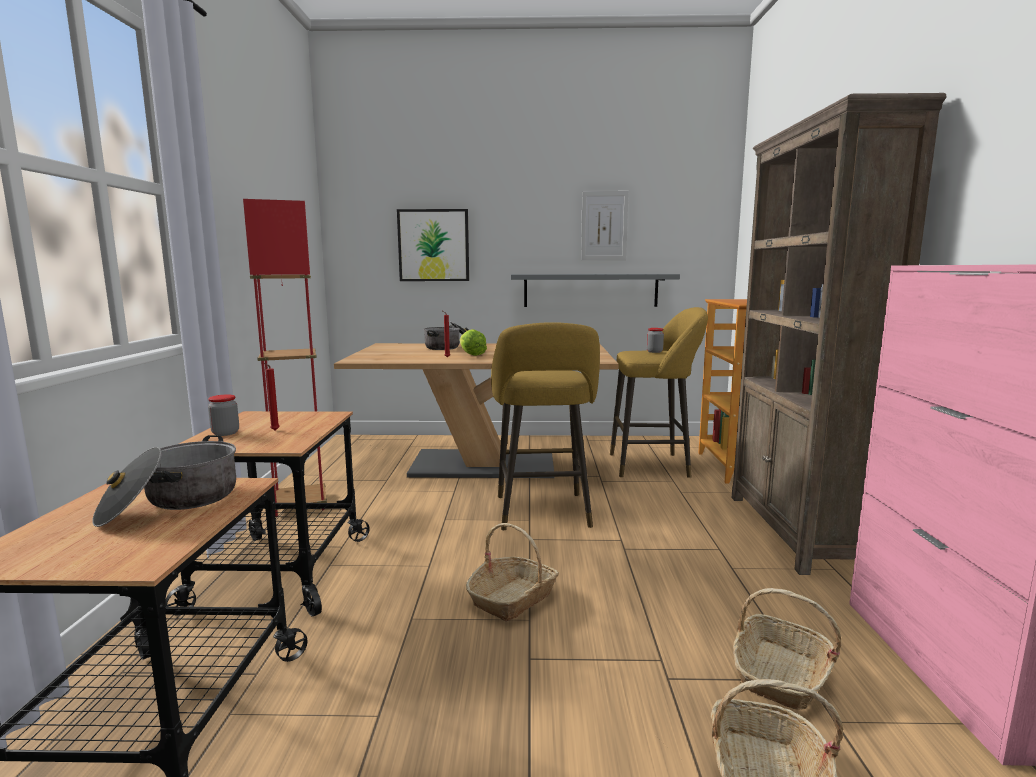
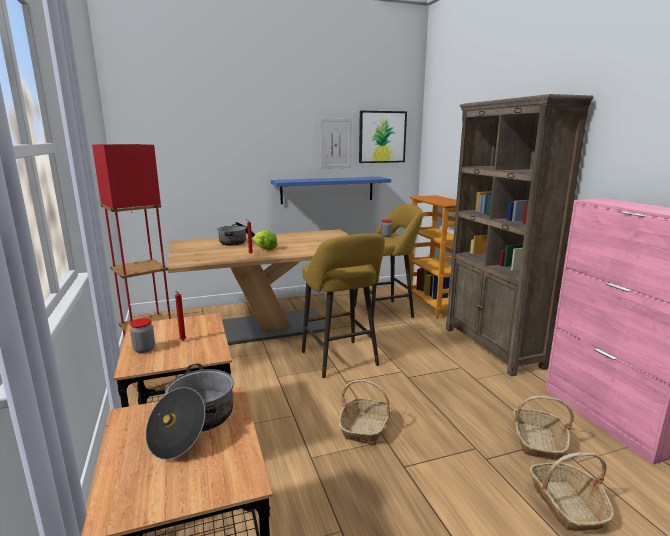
camera: 20 degrees left, 5 degrees up
picture [397,209,469,281] -> picture moved to [359,111,407,163]
grey shelf [511,274,680,307] -> blue shelf [271,177,391,204]

